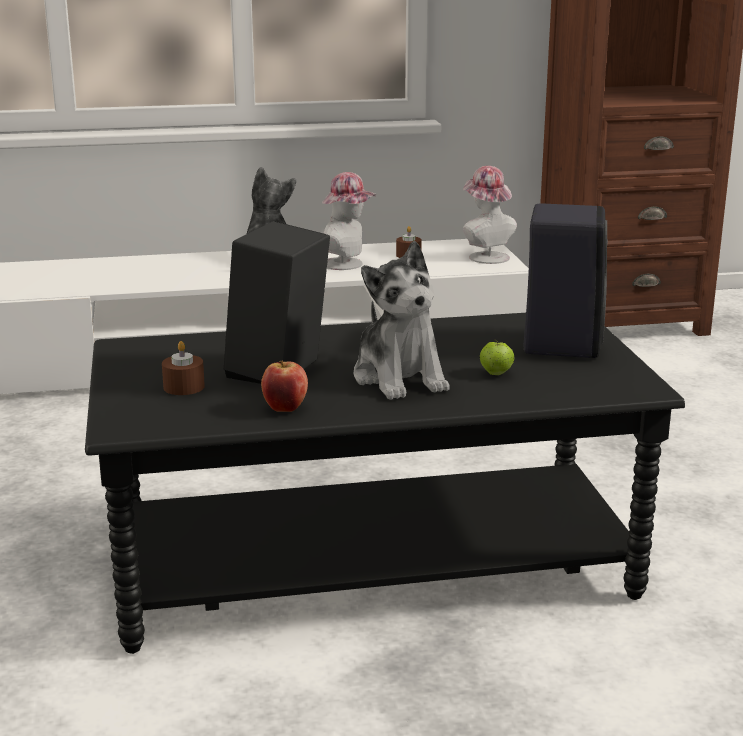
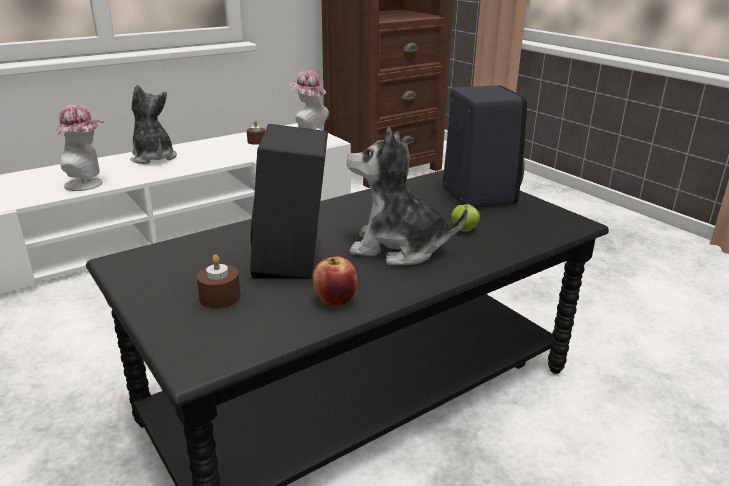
camera: 25 degrees left, 5 degrees up
hat [322,172,376,270] -> hat moved to [54,104,104,191]
plush toy [354,241,450,400] -> plush toy turned 150 degrees clockwise [346,127,468,265]

